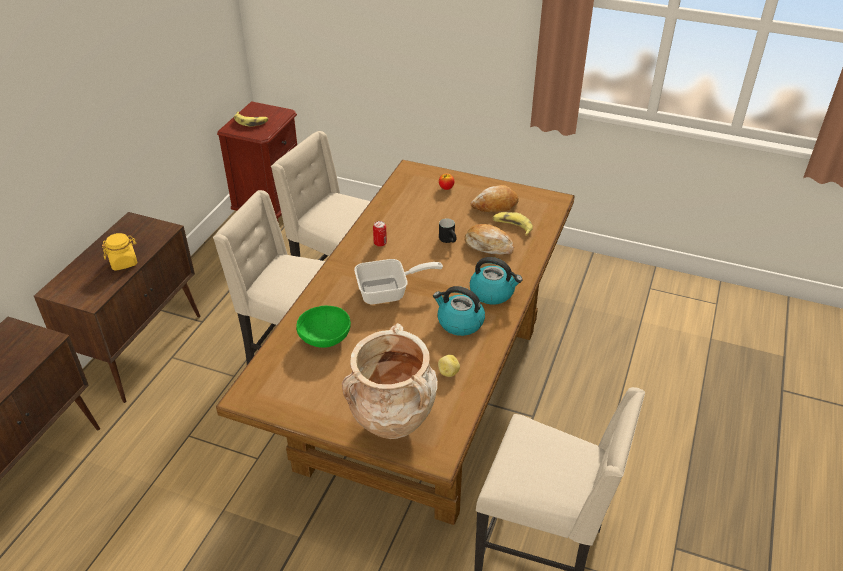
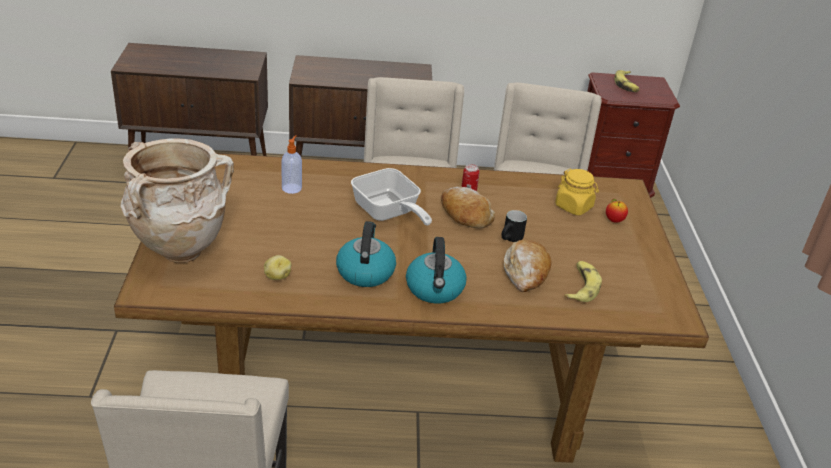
camera: 65 degrees right, 5 degrees down
yellow jar [102,233,138,271] -> yellow jar moved to [555,169,599,215]
green bowl [296,306,351,348] -> soap dispenser [281,135,302,194]
bread [471,185,519,212] -> bread moved to [441,187,495,228]

